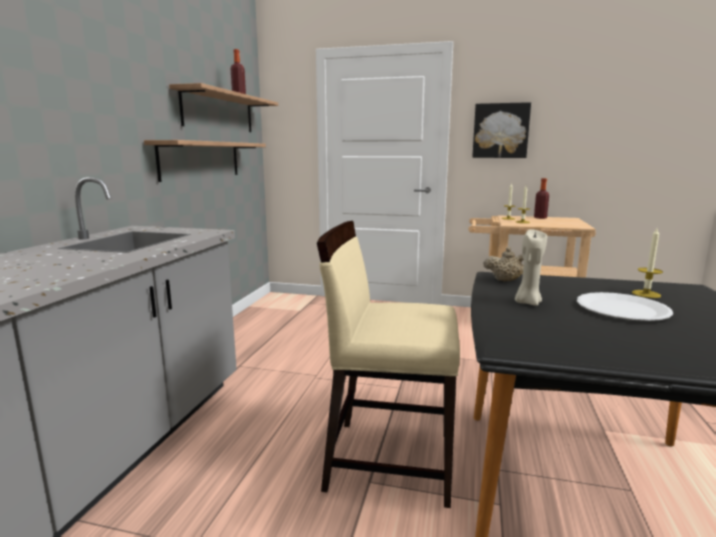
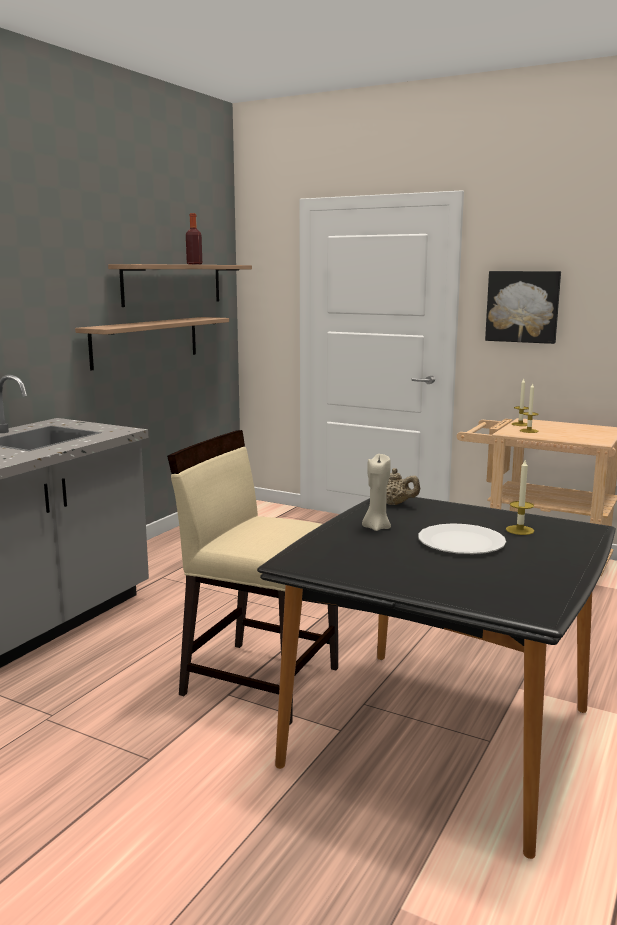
camera: 15 degrees right, 0 degrees up
bottle [534,178,549,219] -> none

